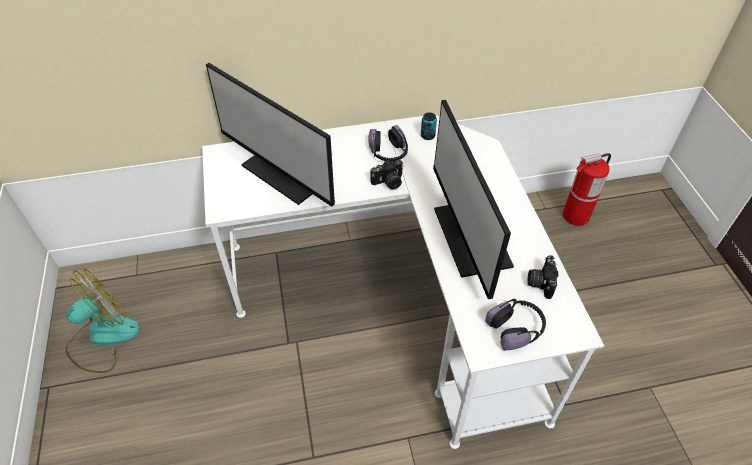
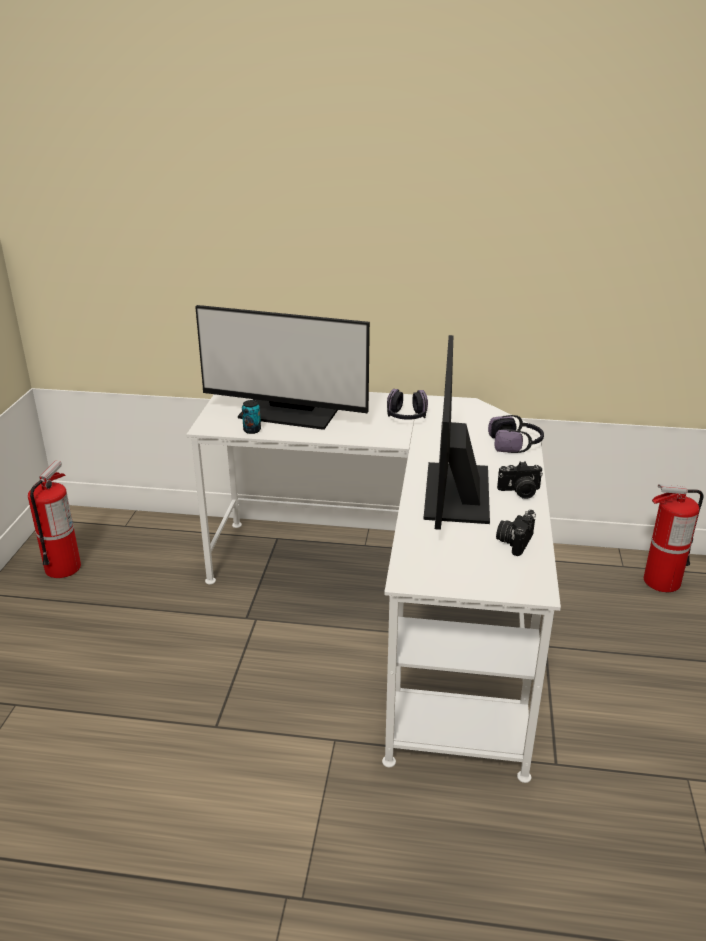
camera: 20 degrees right, 20 degrees down
fan [66,268,140,373] -> fire extinguisher [28,461,81,578]
monitor [206,63,335,207] -> monitor turned 45 degrees counterclockwise [195,305,370,430]
camera [371,160,403,190] -> camera moved to [497,461,543,499]
can [421,112,437,140] -> can moved to [242,400,261,434]
headphones [485,299,546,351] -> headphones moved to [488,415,544,453]

